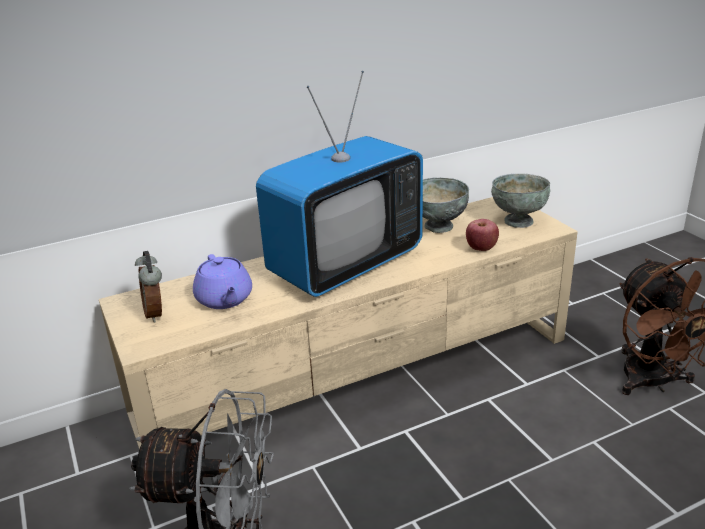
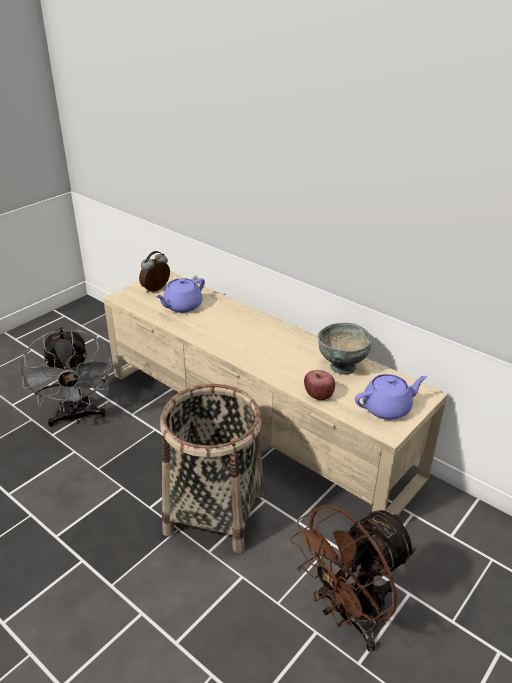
camera: 65 degrees right, 5 degrees up
television [256,71,423,297] -> none
grey bowl [491,173,550,228] -> purple teapot [355,374,427,420]
none -> basket [160,384,264,553]

